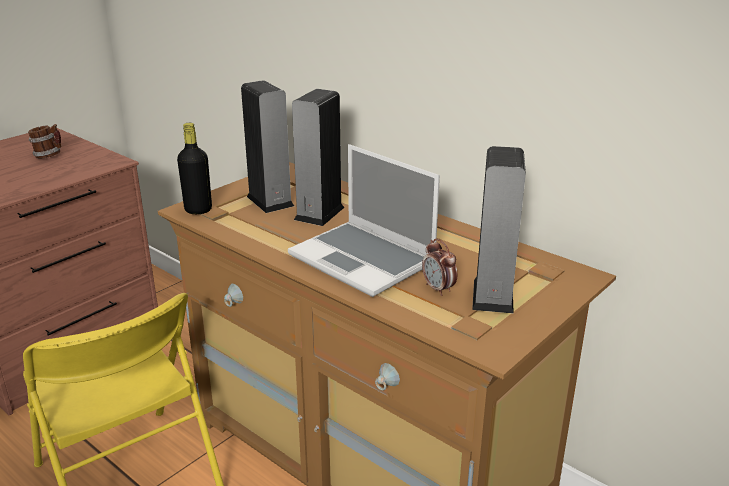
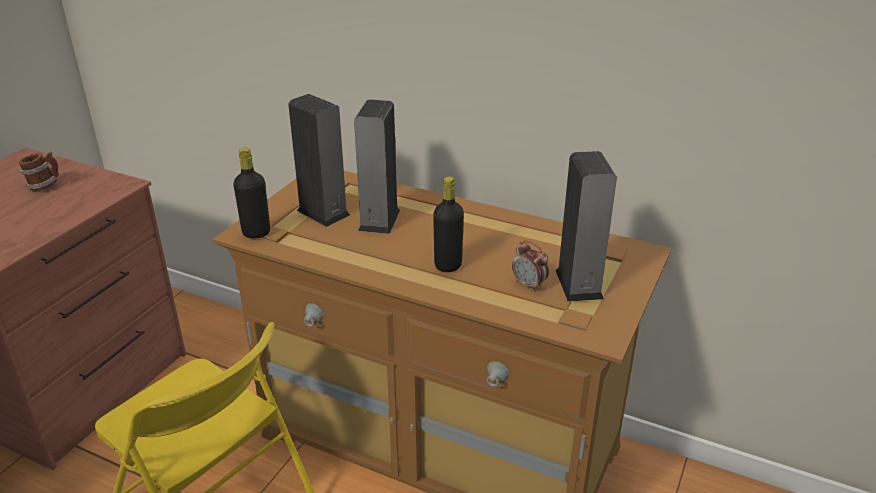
camera: 15 degrees left, 5 degrees up
laptop [288,144,440,297] -> black bottle [433,176,464,272]

